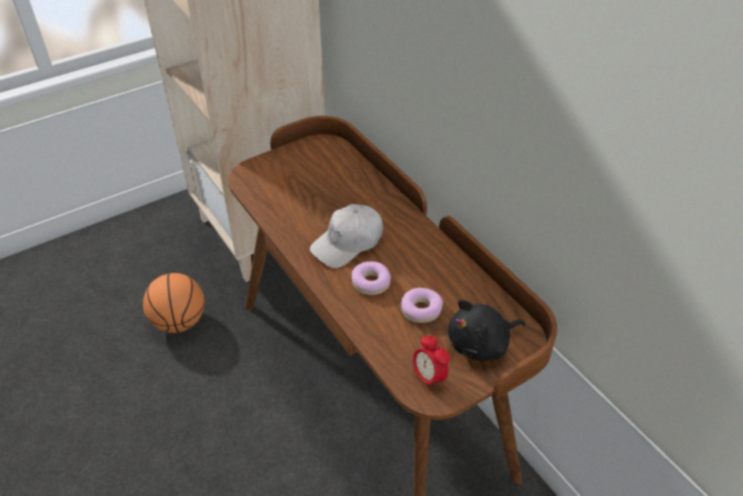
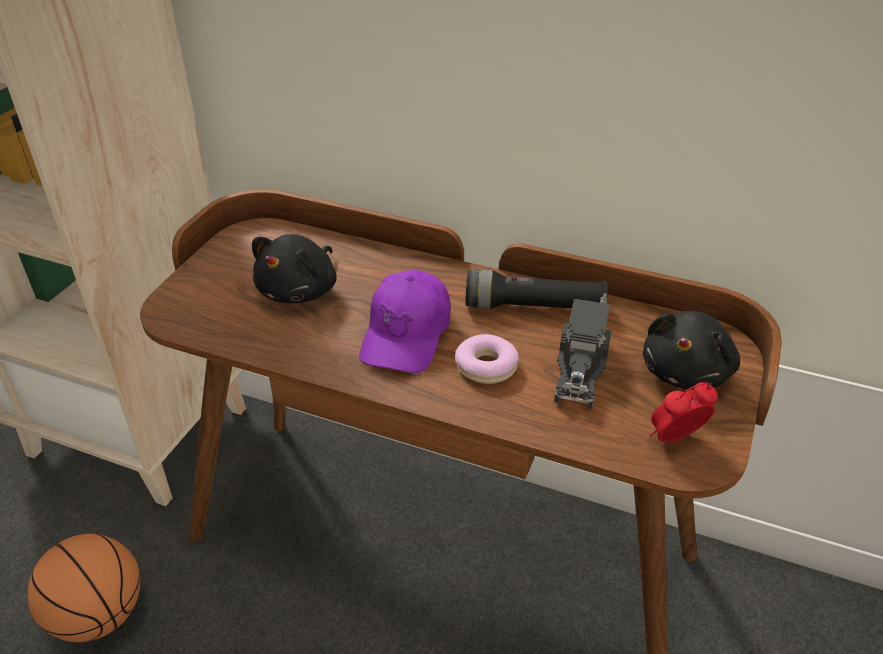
camera: 35 degrees left, 5 degrees down
white cap [310,204,383,268] -> purple cap [360,270,451,373]
donut [401,288,443,323] -> toy truck [554,294,611,409]
alarm clock [413,335,450,391] -> alarm clock turned 135 degrees clockwise [650,382,718,444]
none -> black plush toy [252,234,337,303]
none -> black flashlight [466,270,607,309]

